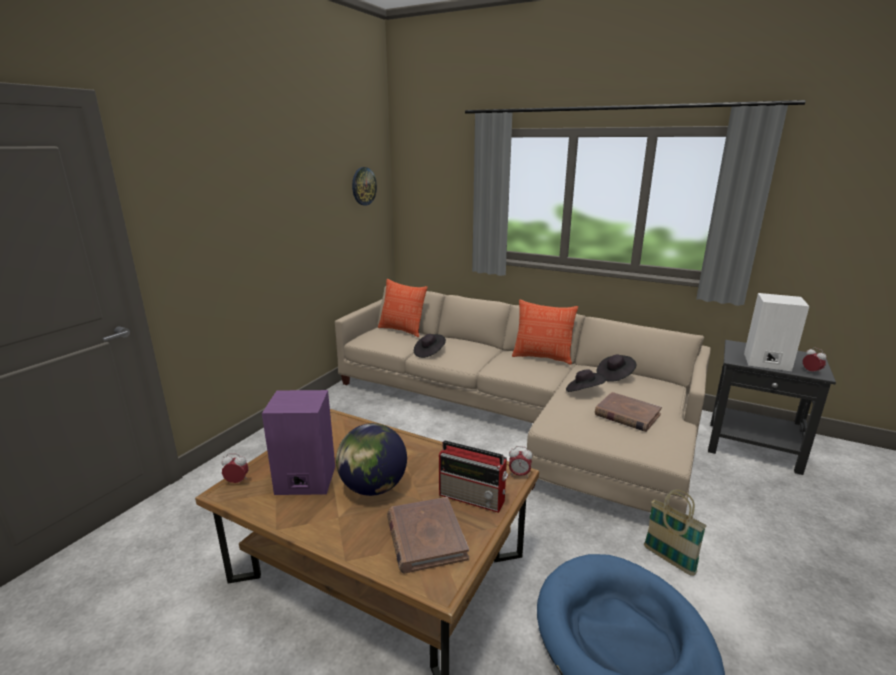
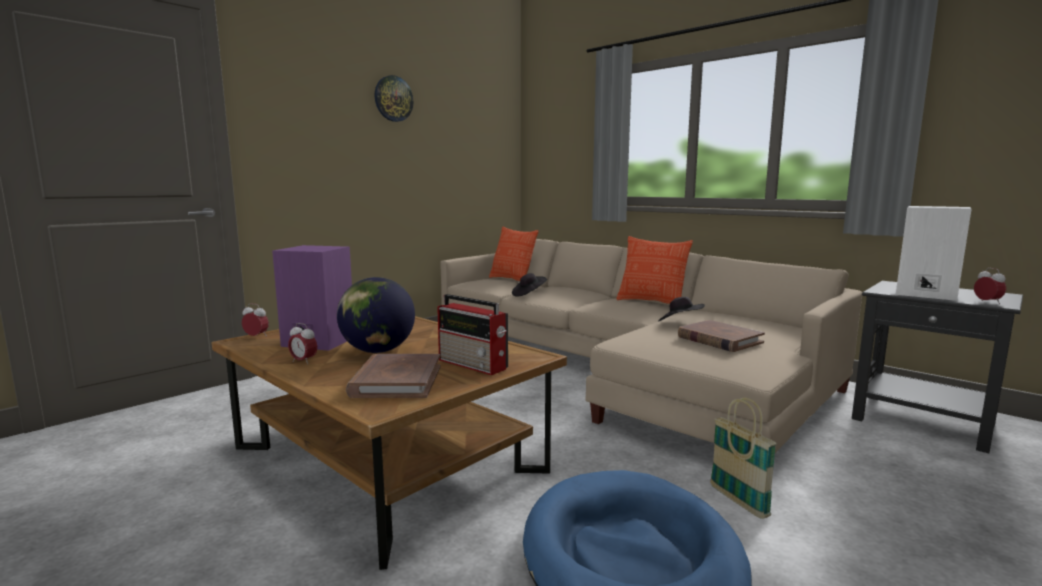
camera: 15 degrees right, 10 degrees down
wall clock [352,167,377,206] -> wall clock moved to [375,75,413,122]
alarm clock [509,446,533,478] -> alarm clock moved to [288,323,317,364]
black hat [596,355,636,382] -> none

